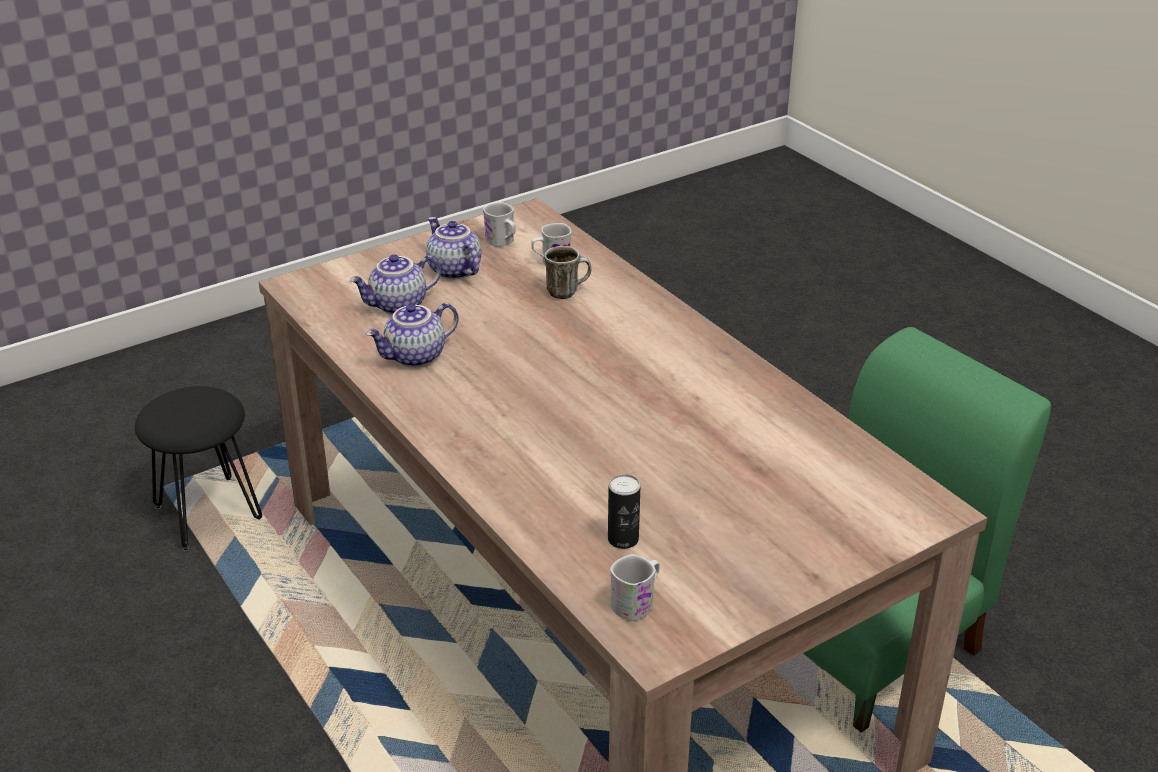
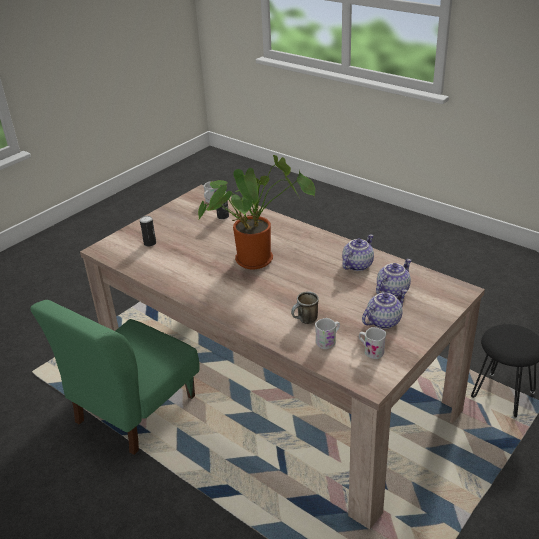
camera: 165 degrees right, 0 degrees up
teapot [426,217,482,279] -> teapot turned 75 degrees counterclockwise [362,289,407,329]
none -> can [140,216,156,246]
none -> potted plant [198,155,315,269]

